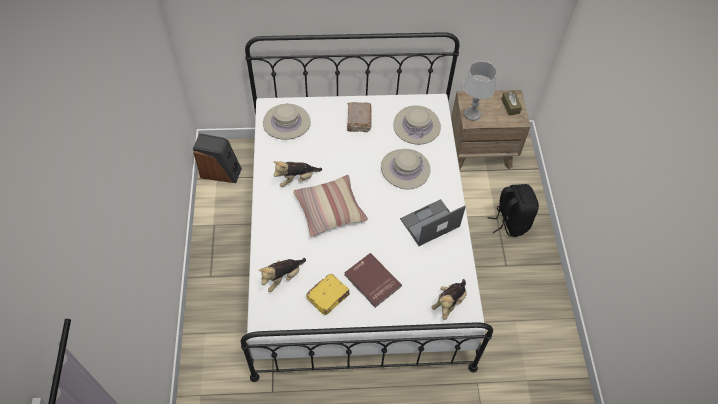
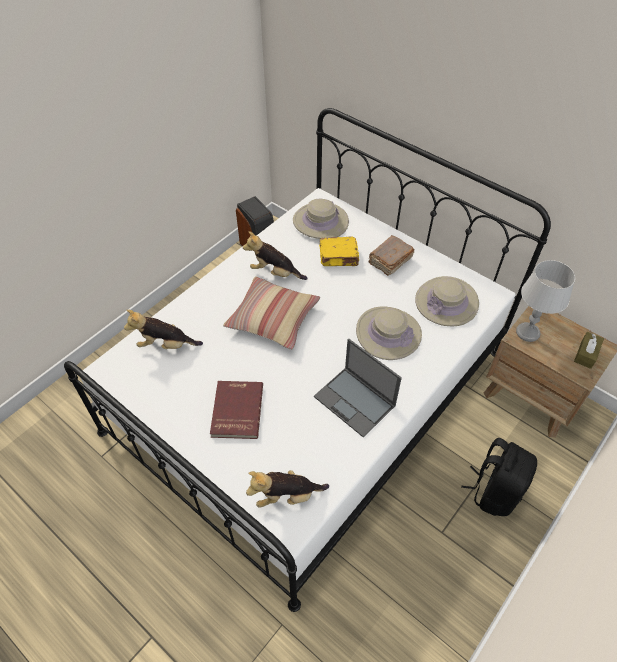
camera: 45 degrees right, 5 degrees down
yellow book [306,274,350,315] -> yellow book moved to [319,236,359,266]
laptop [400,199,466,246] -> laptop turned 150 degrees counterclockwise [314,339,402,438]

